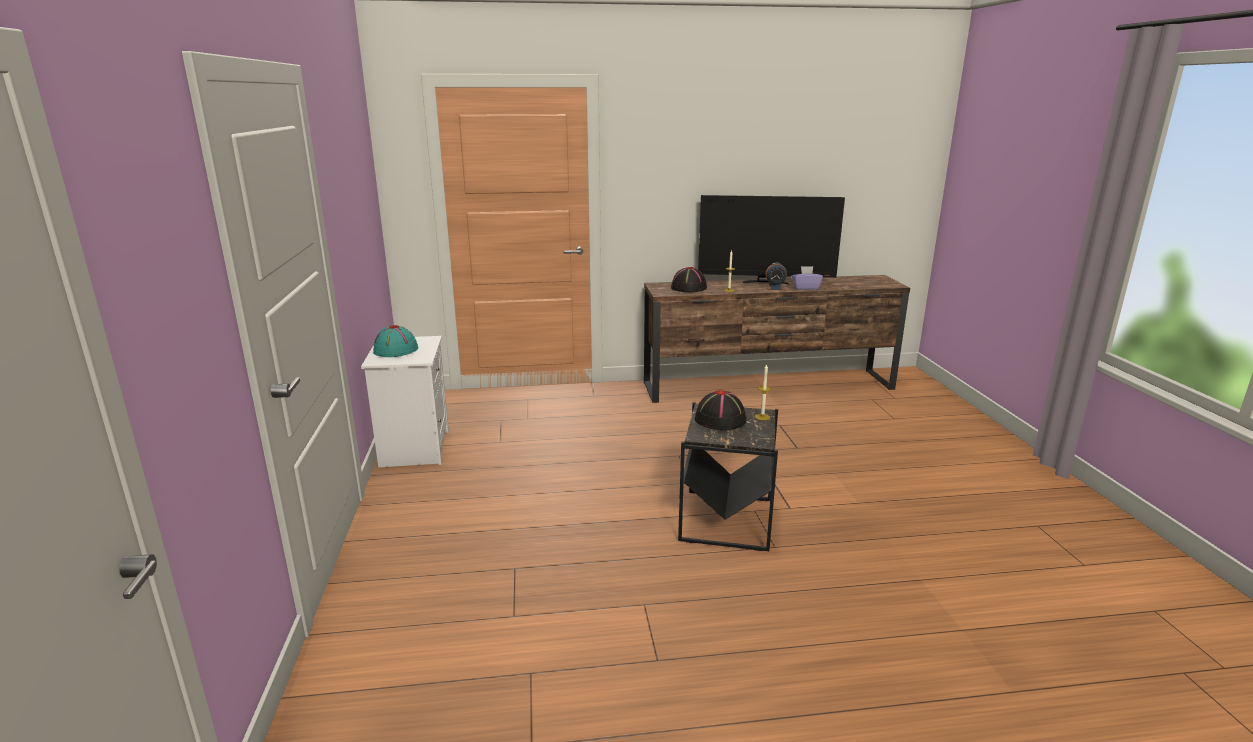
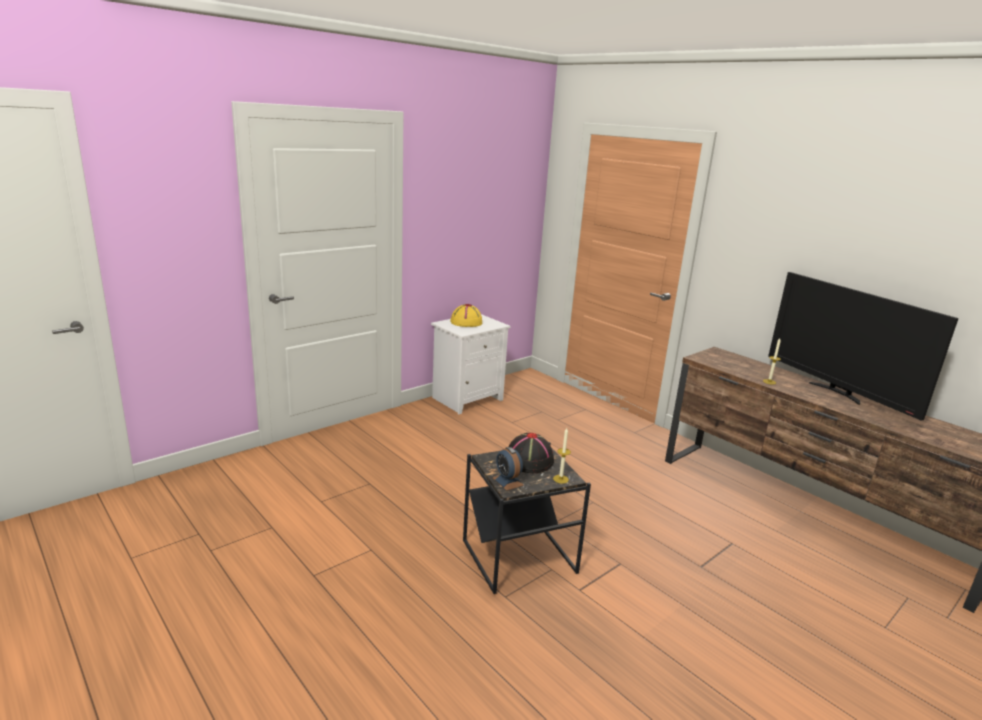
camera: 55 degrees right, 0 degrees up
turquoise hat [373,325,418,357] -> yellow hat [450,304,482,327]
black hat [671,267,707,292] -> none
alarm clock [765,263,787,290] -> alarm clock moved to [493,447,524,491]
purple tissue box [791,266,823,290] -> none

